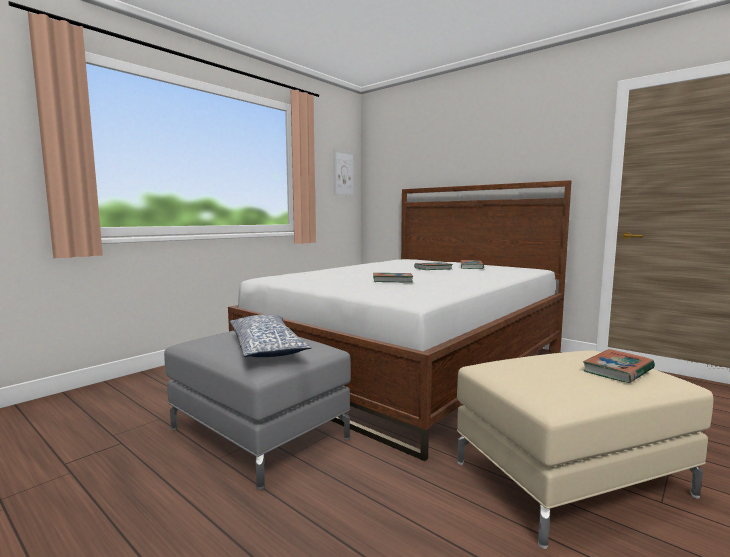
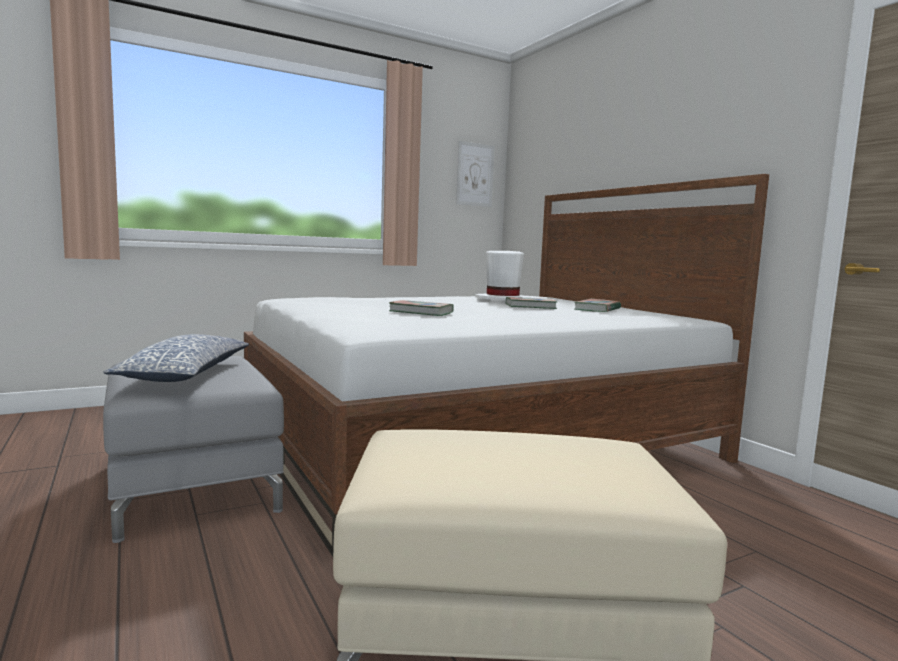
camera: 20 degrees right, 0 degrees up
book [583,349,655,383] -> none
none -> white hat [475,251,531,300]

